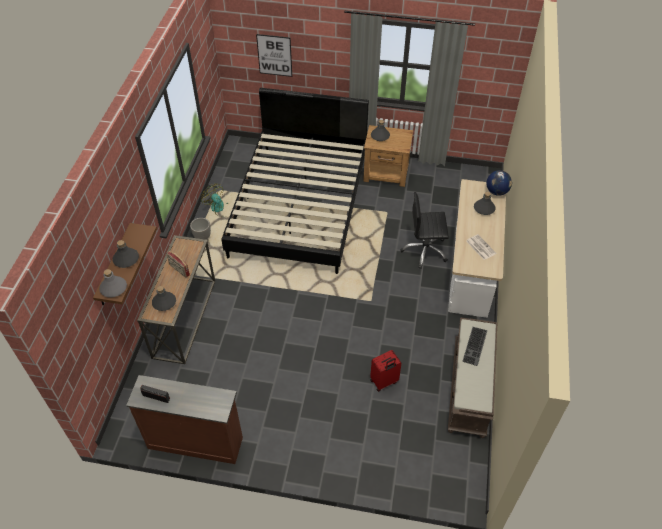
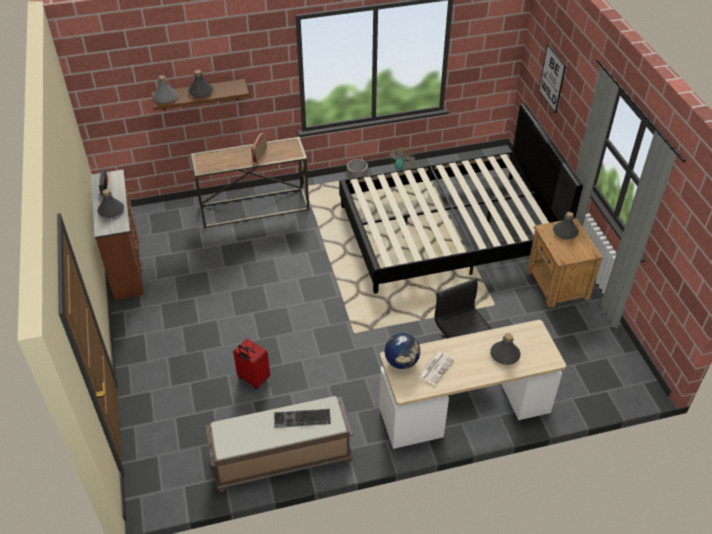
camera: 65 degrees right, 5 degrees down
grey bottle [152,286,176,311] -> grey bottle moved to [98,189,124,218]
globe [486,170,512,196] -> globe moved to [385,333,420,369]

